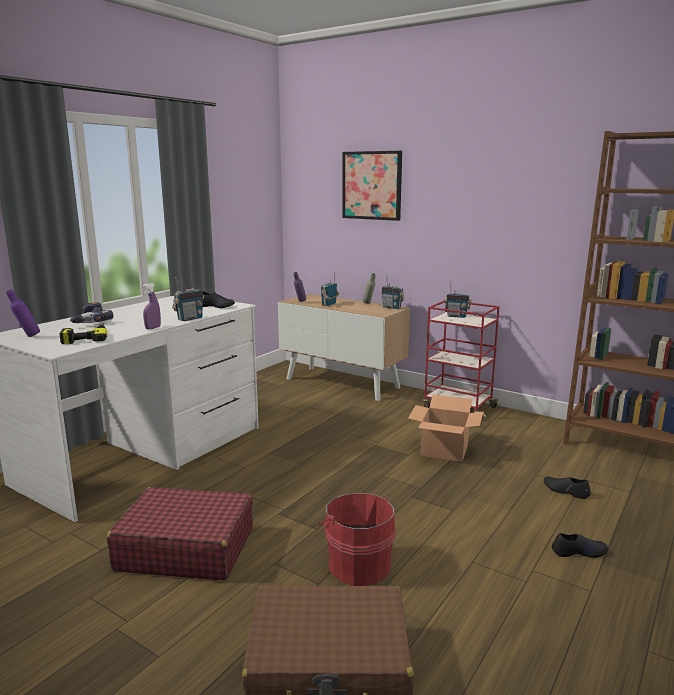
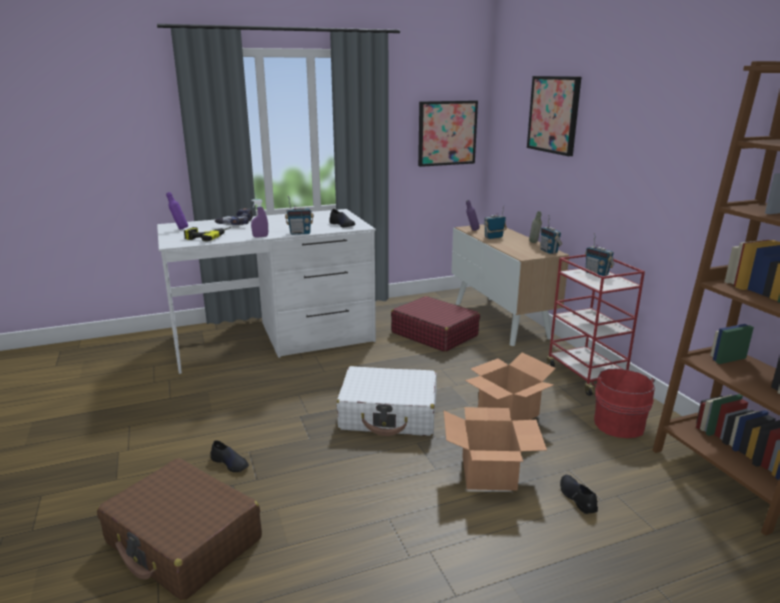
camera: 35 degrees right, 5 degrees up
red suitcase [107,487,253,580] -> red suitcase moved to [391,296,480,352]
red bucket [319,493,396,586] -> red bucket moved to [592,368,655,438]
black shoe [552,533,608,558] -> black shoe moved to [211,440,249,472]
none -> white suitcase [336,366,437,436]
none -> picture [418,100,478,167]
none -> cardboard box [444,407,547,491]

